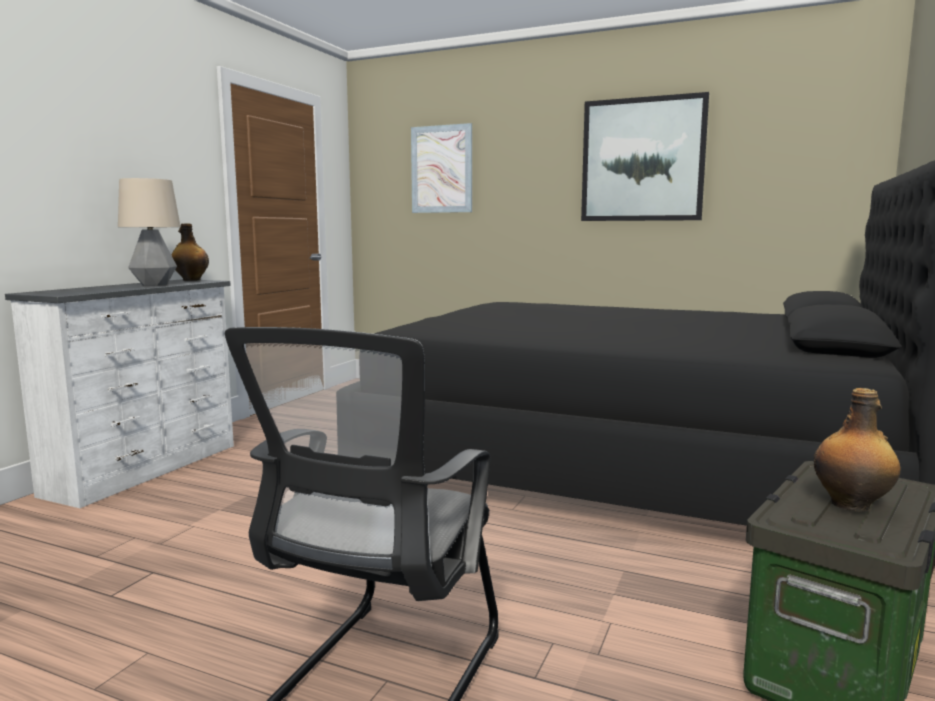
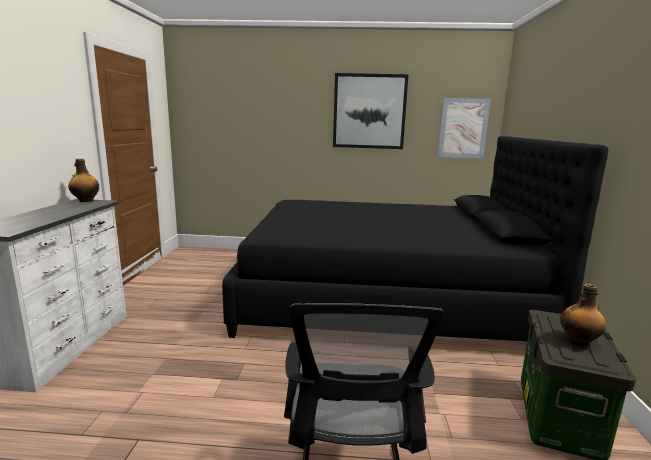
camera: 20 degrees left, 5 degrees up
table lamp [118,178,181,286] -> none
picture [411,123,472,213] -> picture moved to [438,98,491,158]

